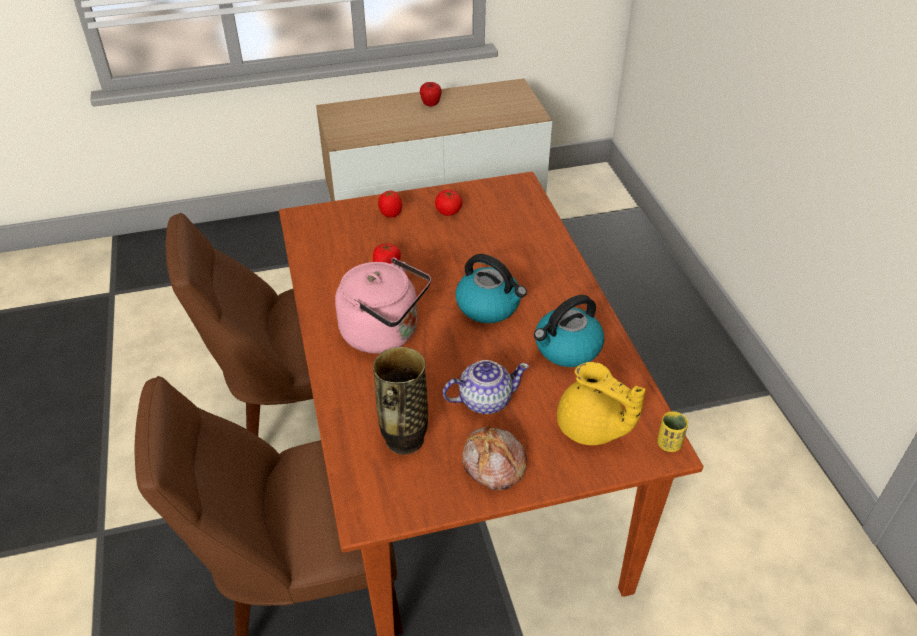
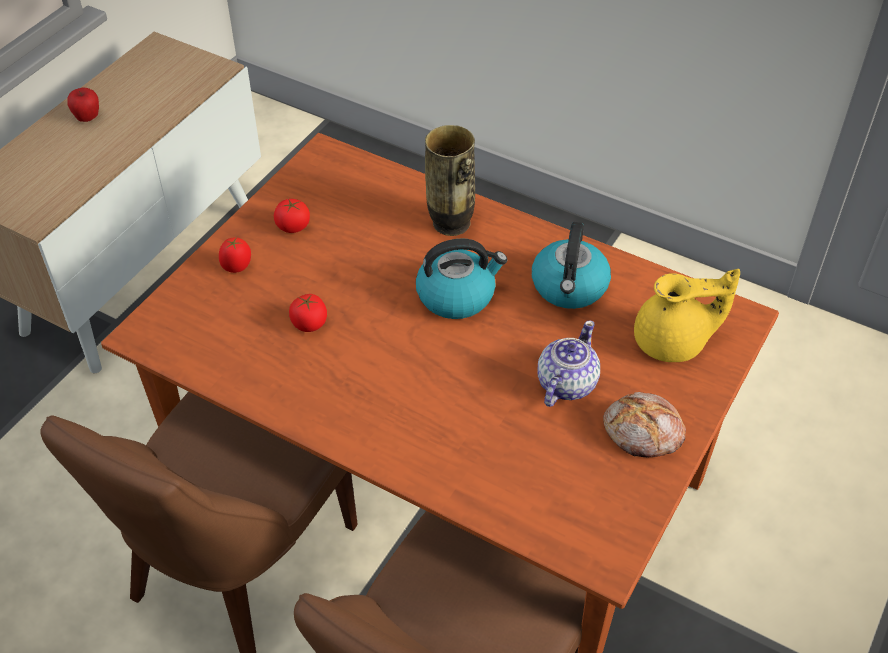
camera: 45 degrees left, 5 degrees up
pink kettle [335,258,431,354] -> none
vase [373,347,428,455] -> vase moved to [425,125,475,236]
yellow cup [657,411,688,452] -> none

